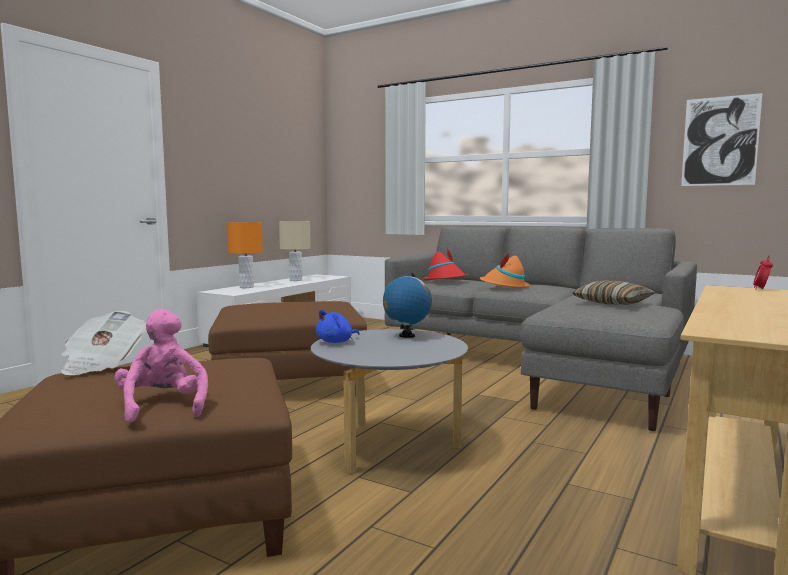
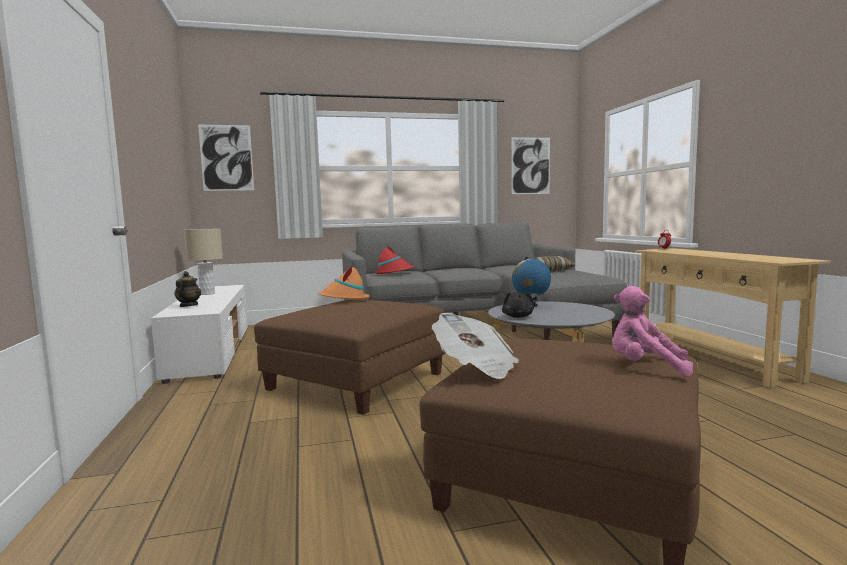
camera: 45 degrees left, 0 degrees up
orange table lamp [227,222,263,288] -> teapot [174,271,201,307]
blue plush toy [316,310,360,343] -> black plush toy [502,292,534,318]
orange hat [480,254,530,288] -> orange hat moved to [318,265,369,300]
none -> picture [198,125,254,191]

